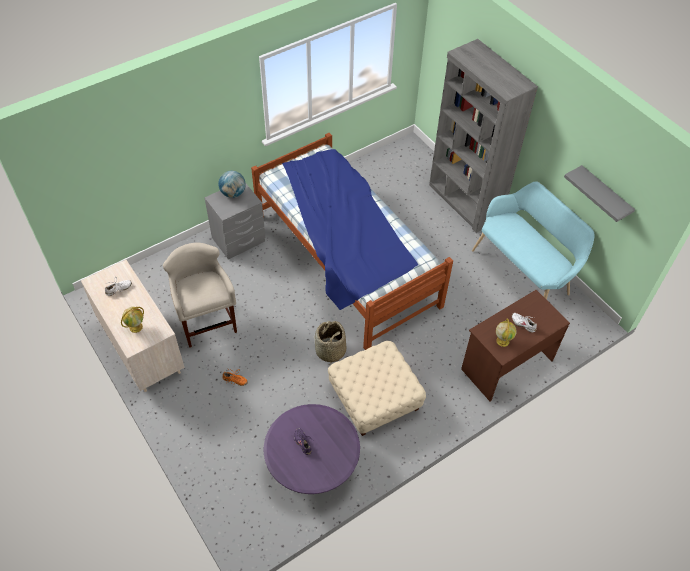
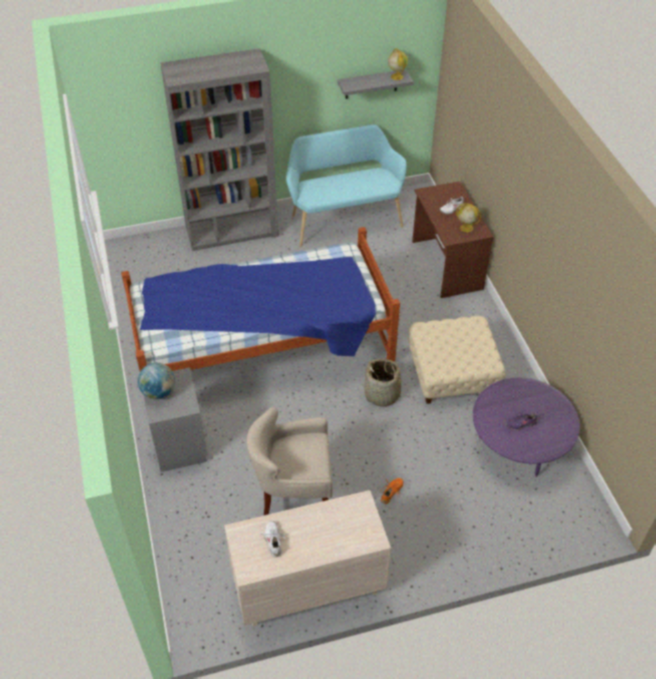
camera: 70 degrees left, 5 degrees down
globe [121,307,144,333] -> globe moved to [388,48,408,80]

